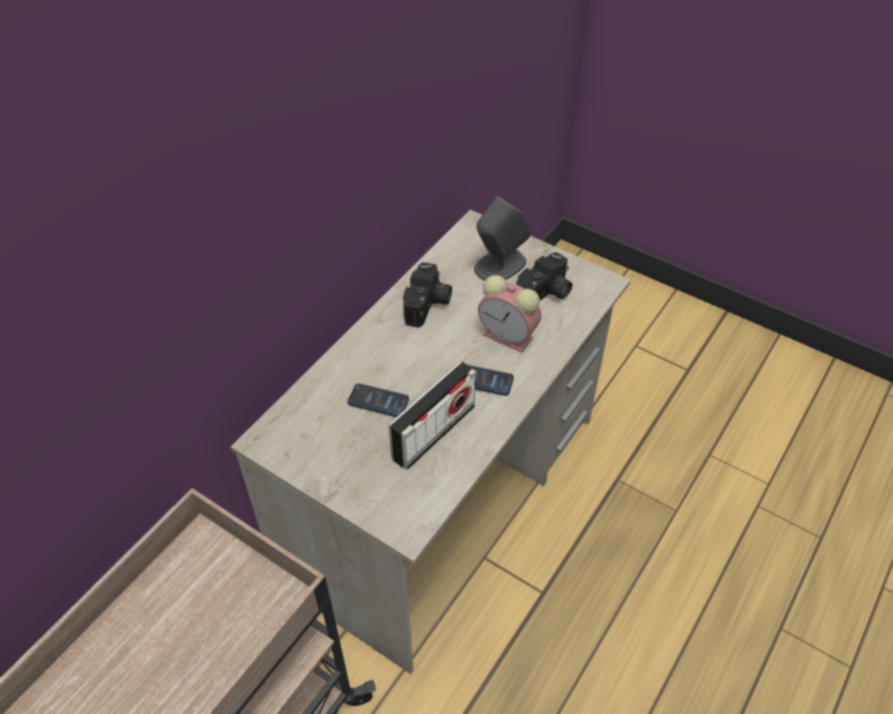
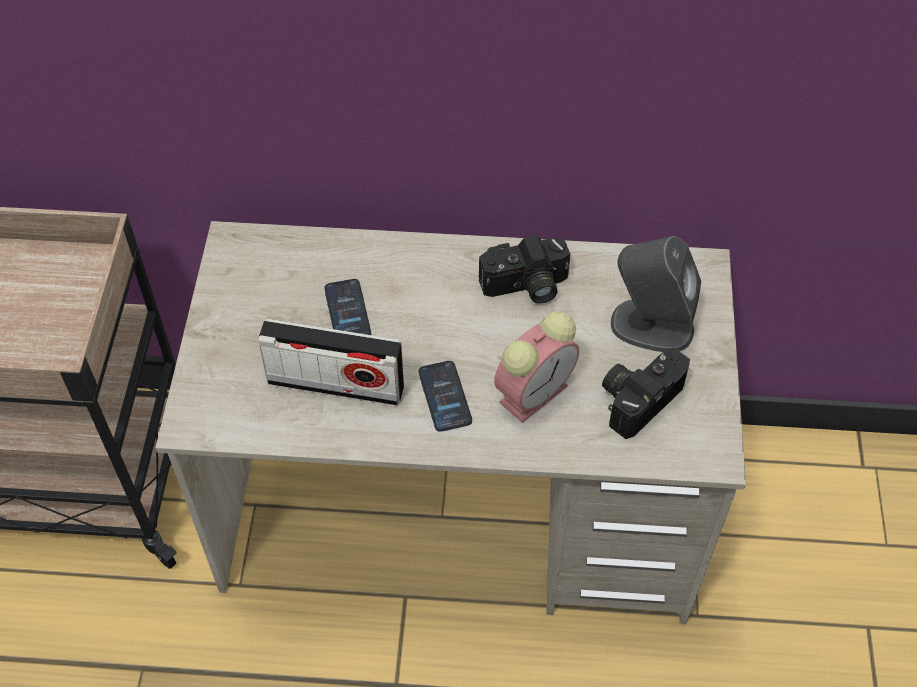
camera: 60 degrees right, 5 degrees up
alarm clock [478,275,541,353] -> alarm clock turned 135 degrees counterclockwise [494,311,579,423]
camera [516,252,573,301] -> camera turned 120 degrees clockwise [602,348,690,439]

